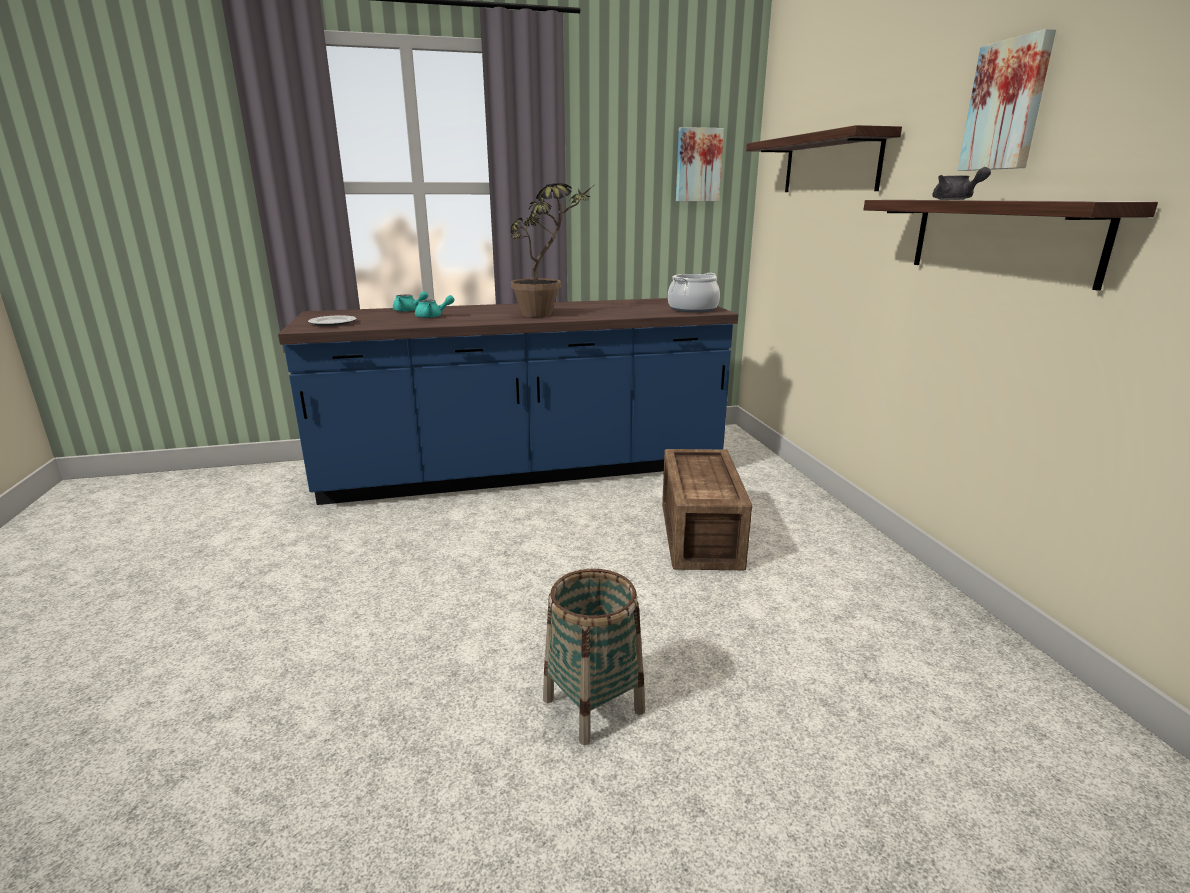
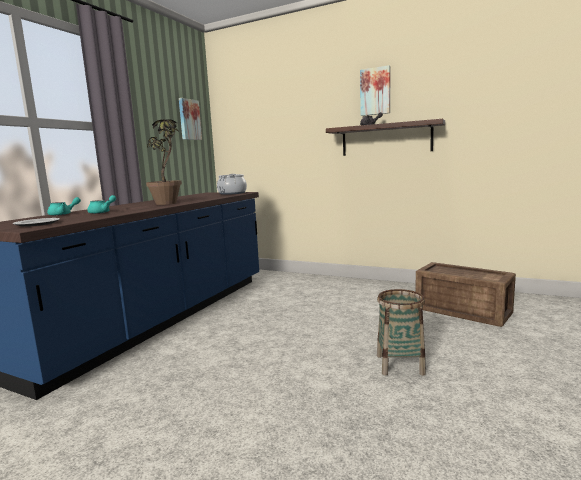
camera: 50 degrees left, 10 degrees down
crate [662,449,752,570] -> crate moved to [415,262,516,327]
shelf [746,125,902,192] -> none

